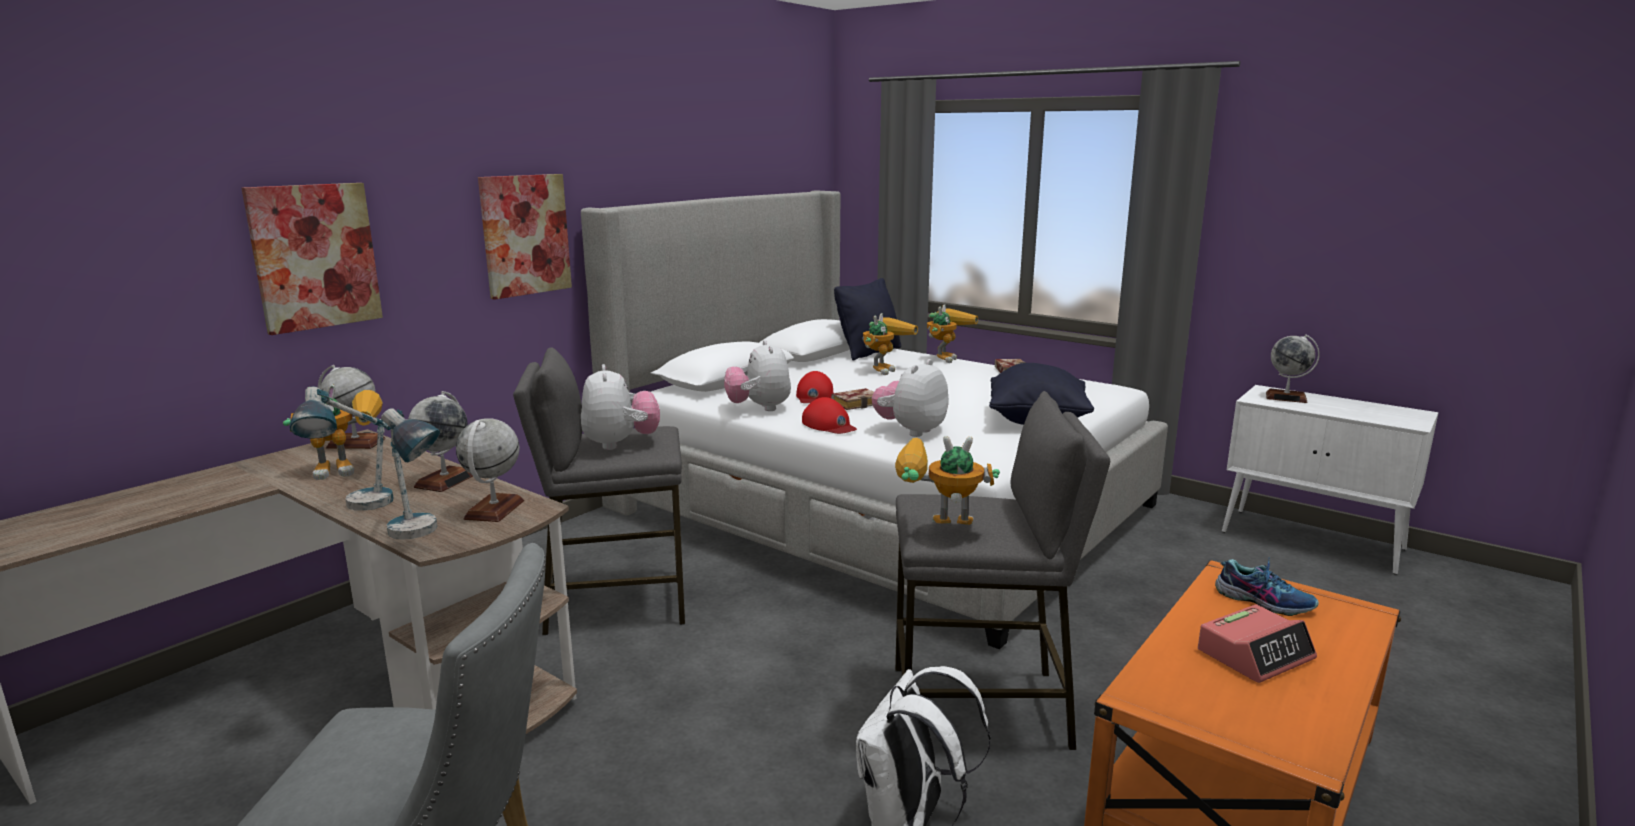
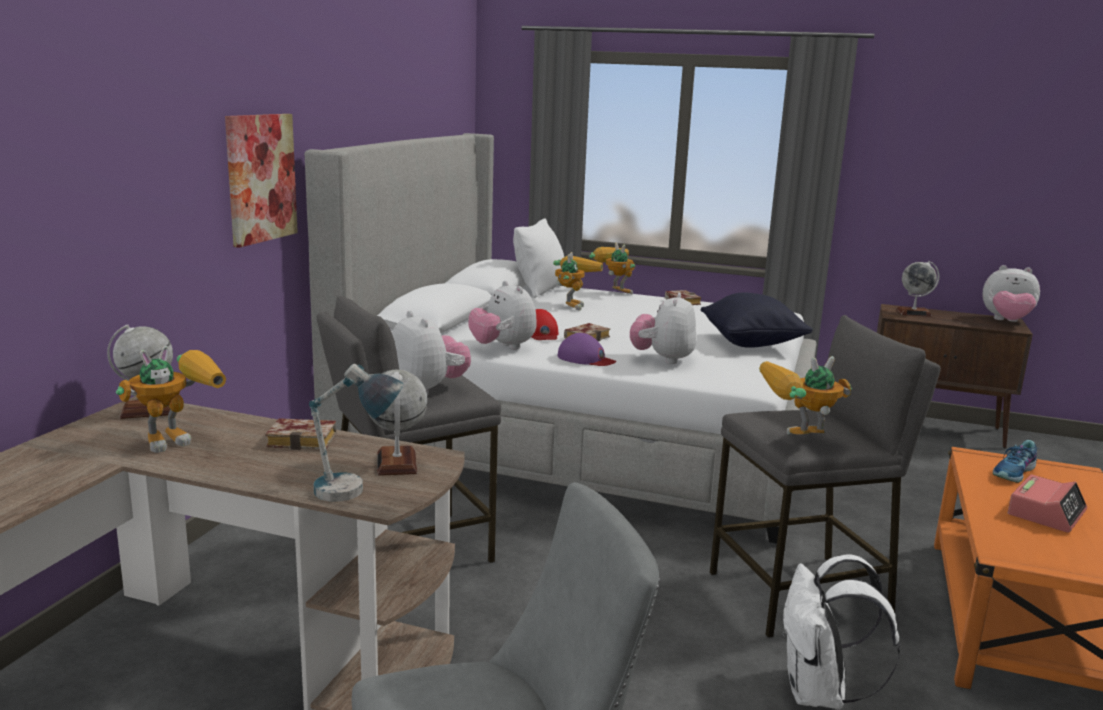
camera: 20 degrees left, 0 degrees up
picture [241,183,383,335] -> none
table lamp [290,387,393,511] -> none
globe [408,391,473,492] -> book [266,418,336,450]
red cap [802,397,857,434] -> purple cap [557,333,616,366]
black pillow [834,278,901,360] -> white pillow [513,218,564,298]
toy robot [927,304,978,363] -> toy robot turned 45 degrees counterclockwise [589,243,635,295]
shoe [1215,558,1319,616] -> shoe turned 120 degrees clockwise [993,440,1037,483]
white cabinet [1222,385,1439,575] -> brown cabinet [877,304,1033,448]
none -> plush toy [982,265,1040,322]

